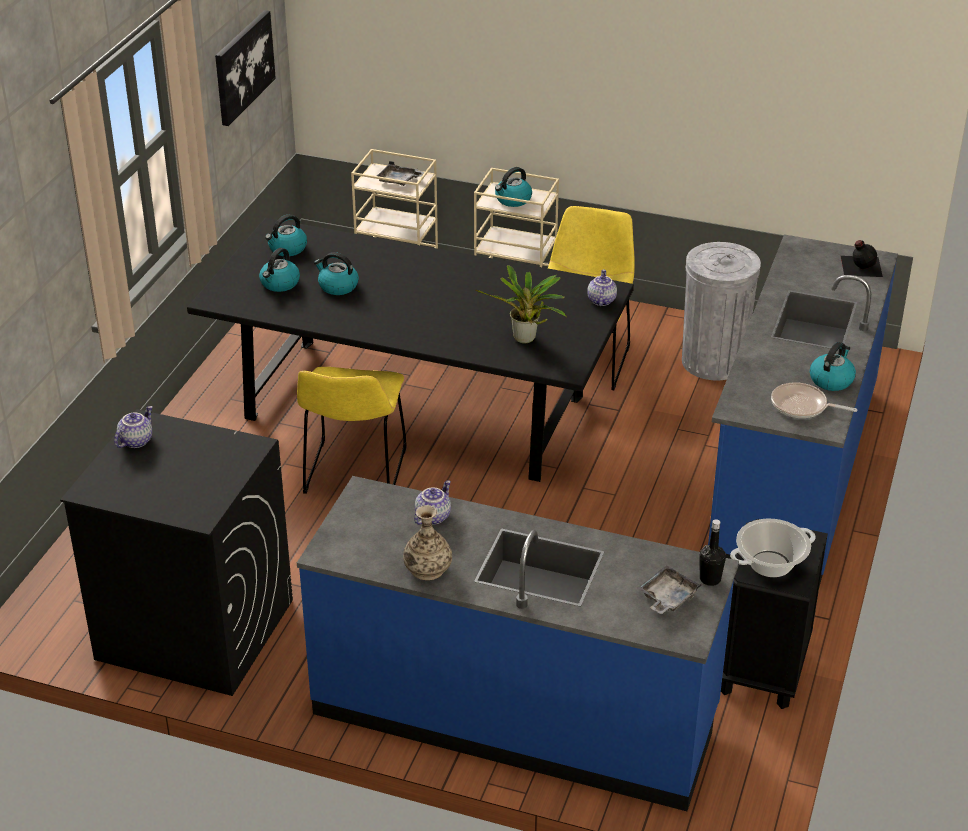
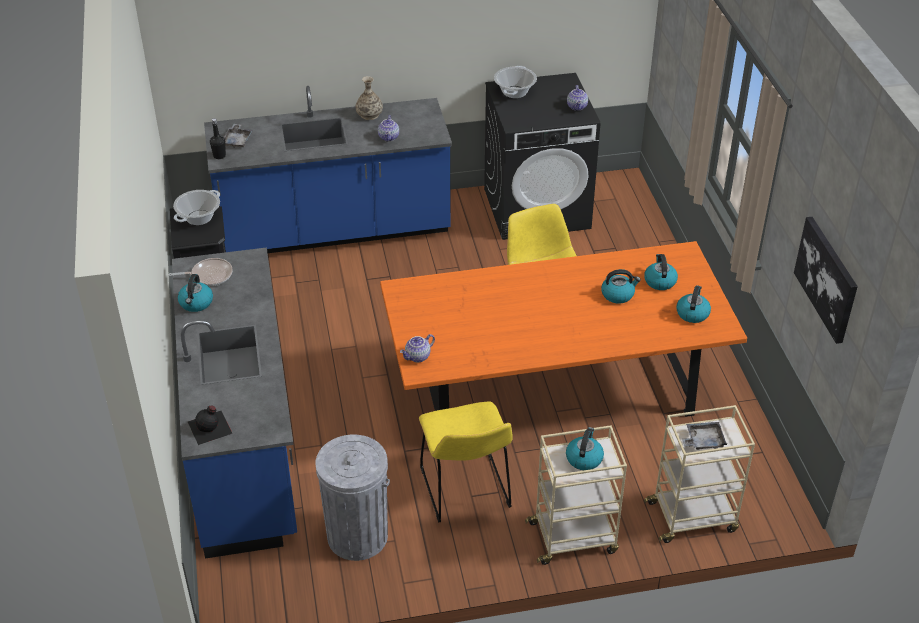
camera: 150 degrees right, 5 degrees up
black dining table [187,218,634,482] -> orange dining table [380,241,747,417]
potted plant [476,265,567,344] -> none
teapot [587,270,617,306] -> teapot turned 75 degrees clockwise [400,334,435,362]
none -> cooking pot [494,66,537,98]

